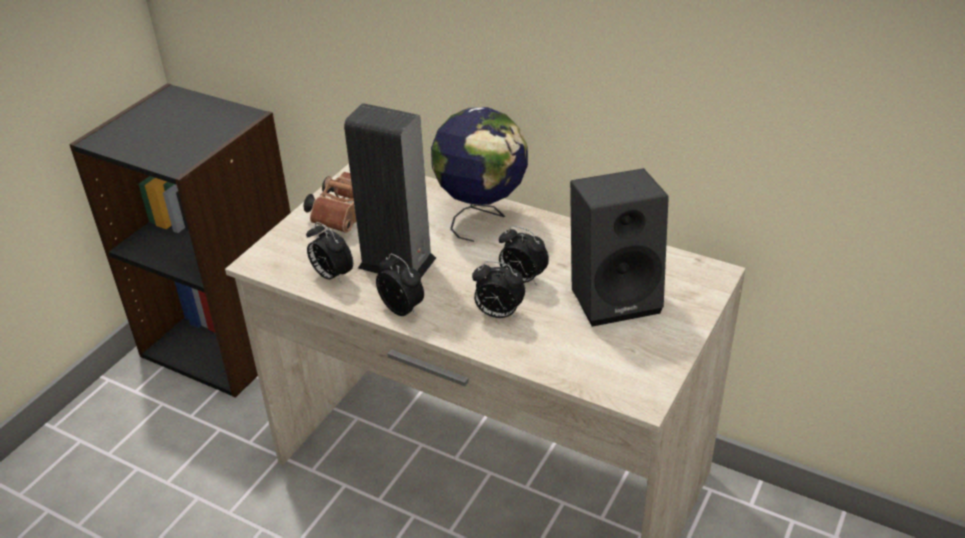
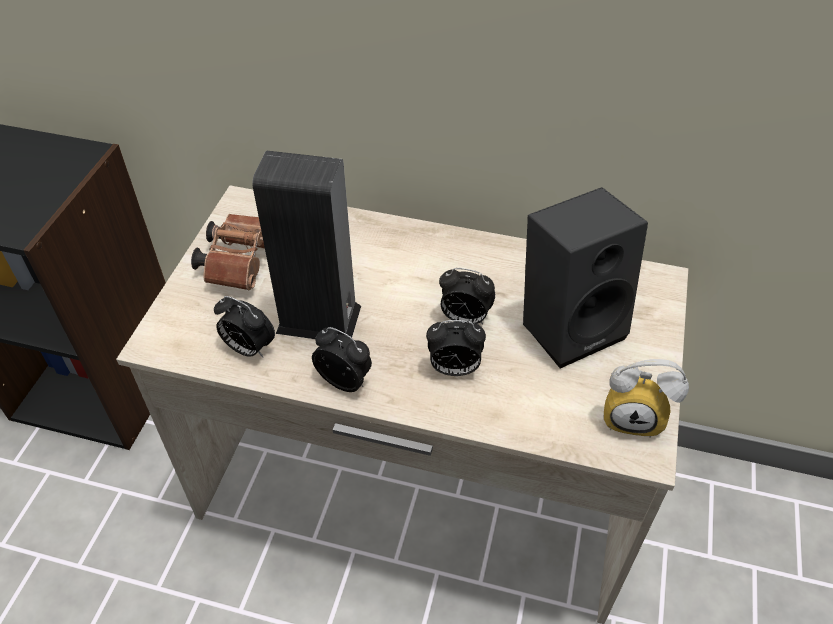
camera: 15 degrees left, 10 degrees up
globe [431,107,528,242] -> none
none -> alarm clock [604,359,689,438]

